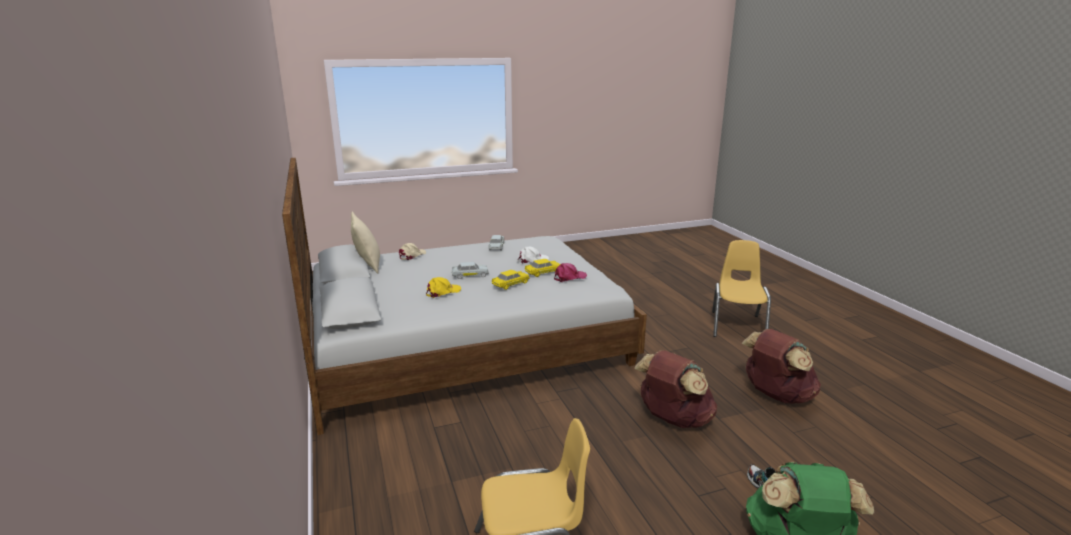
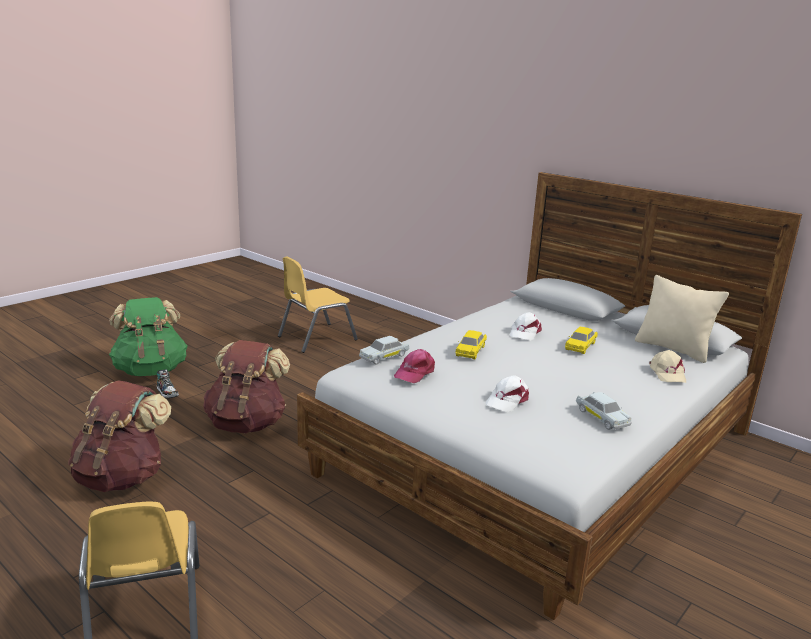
camera: 150 degrees right, 0 degrees up
yellow cap [426,277,461,298] -> white cap [510,312,542,341]
white toy car [452,262,489,279] -> white toy car moved to [359,336,409,365]
yellow toy car [525,259,560,277] -> yellow toy car moved to [565,327,598,354]

